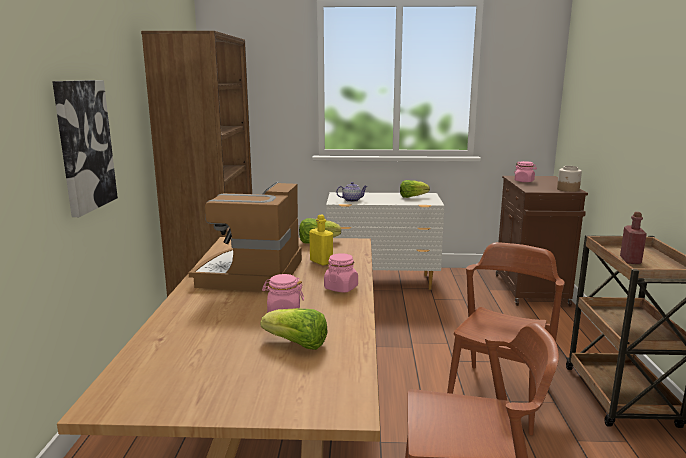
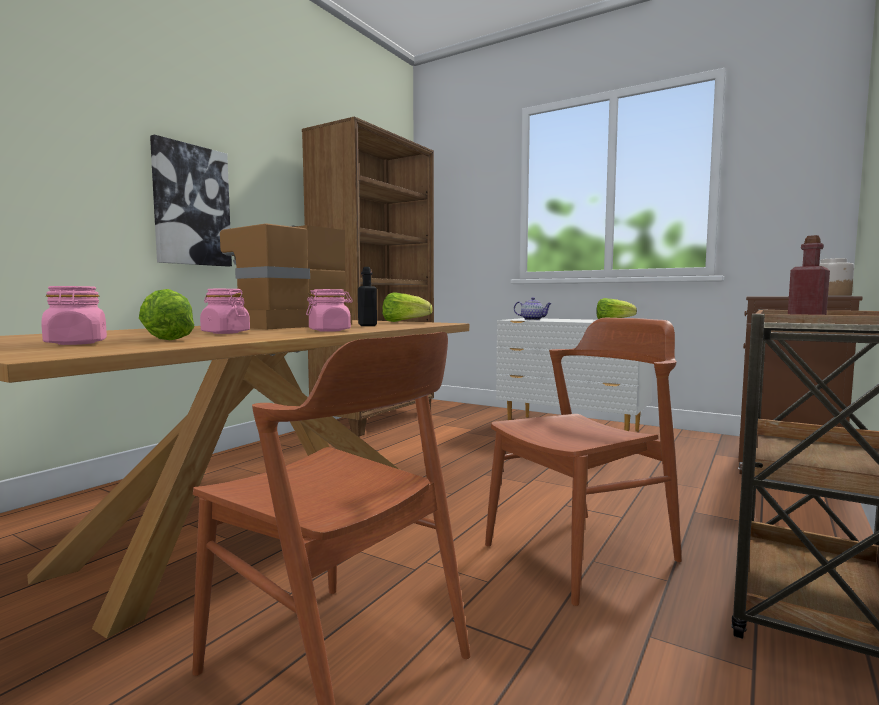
camera: 30 degrees right, 10 degrees down
yellow bottle [309,215,333,266] -> black bottle [358,267,377,326]
pink jar [514,161,537,182] -> pink jar moved to [41,286,107,345]

